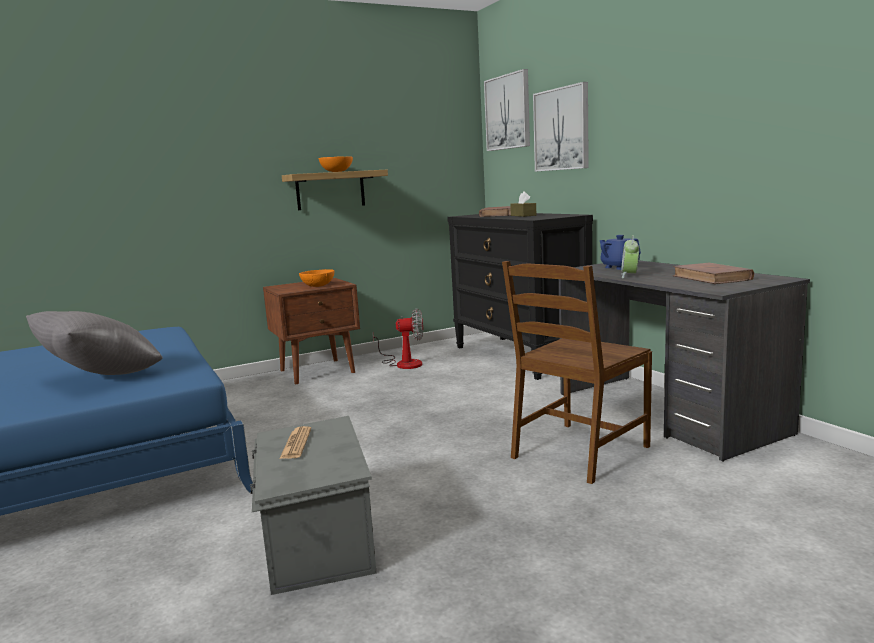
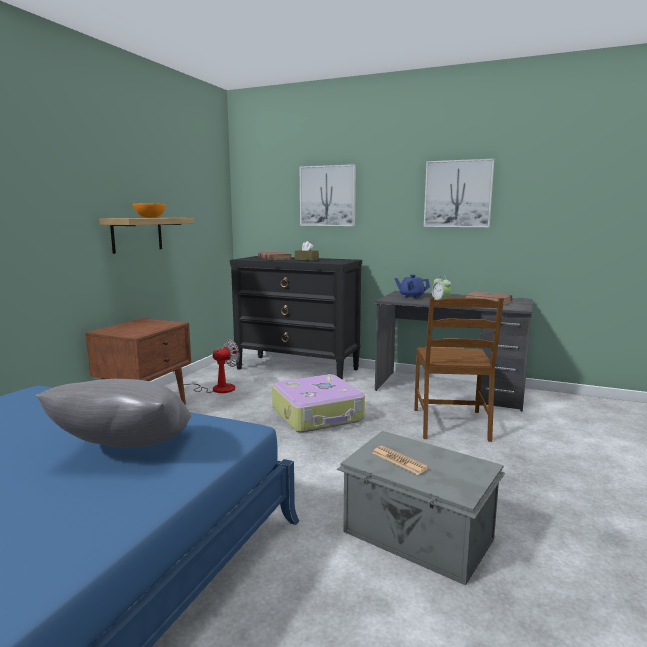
camera: 40 degrees left, 0 degrees up
orange bowl [299,269,334,287] -> none
picture [484,69,530,151] -> picture moved to [424,159,494,227]
none -> suitcase [272,374,365,433]

